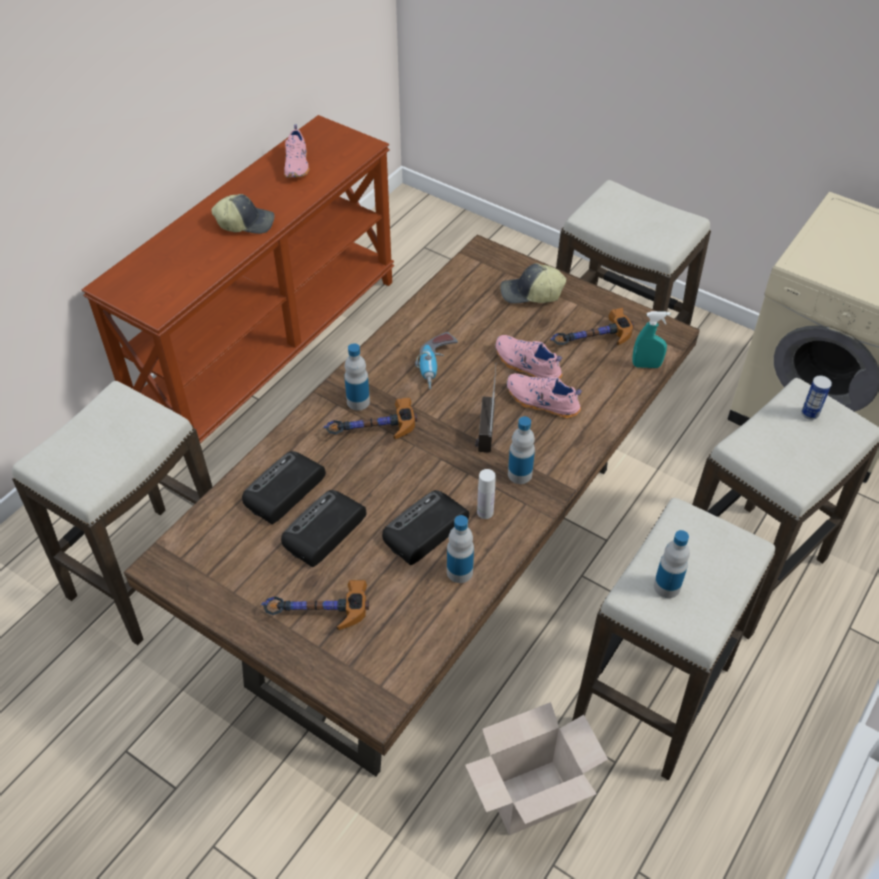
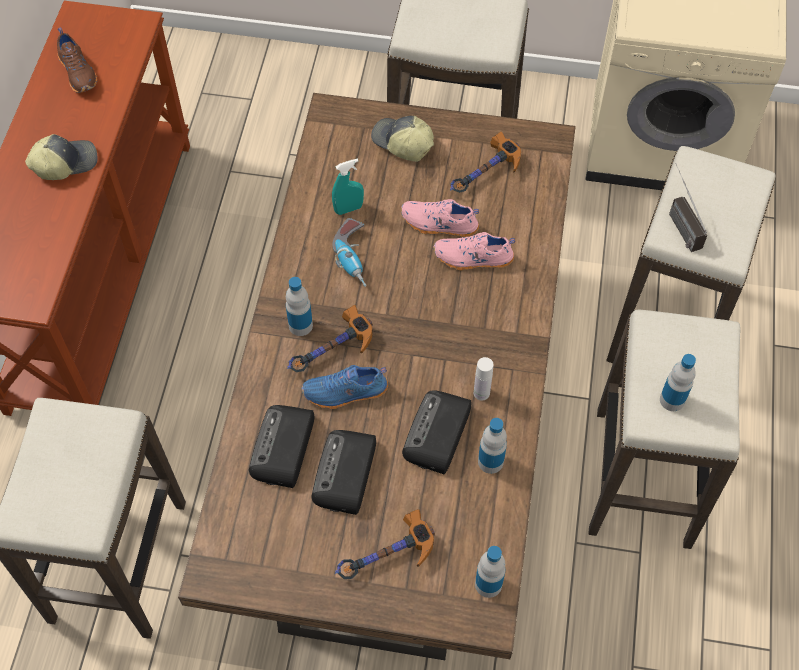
camera: 25 degrees left, 10 degrees up
pink shoe [284,124,309,178] -> brown shoe [57,27,97,93]
cardboard box [465,702,608,835] -> none
radio [475,363,497,453] -> radio moved to [669,163,707,252]
cap [500,263,566,304] -> cap turned 60 degrees clockwise [371,116,434,162]
bottle [508,416,535,484] -> bottle moved to [475,546,505,598]
turquoise spray bottle [632,311,670,368] -> turquoise spray bottle moved to [332,159,364,215]
can [801,376,832,420] -> none
none -> blue shoe [302,365,388,409]

